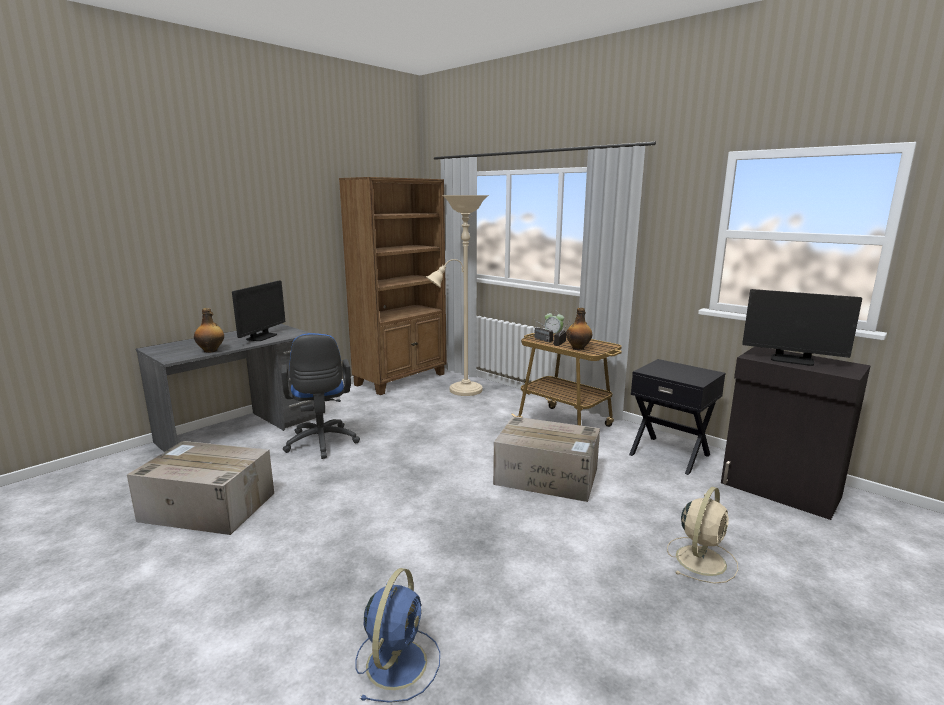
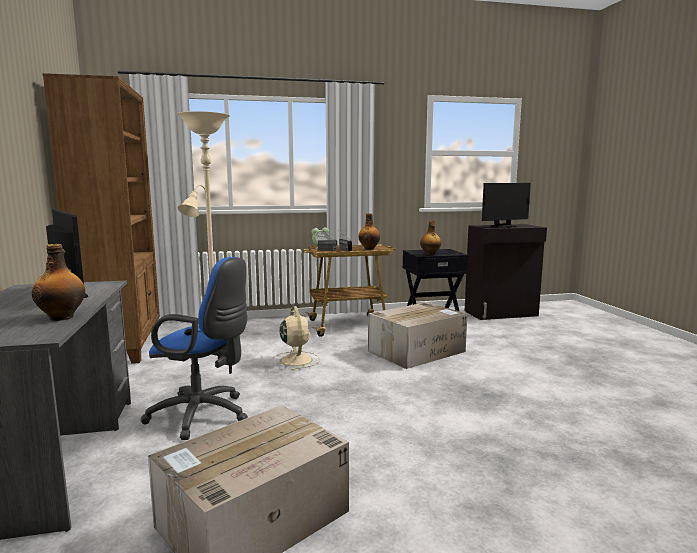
camera: 55 degrees left, 5 degrees down
blue fan [355,568,440,703] -> none
beige fan [667,487,738,584] -> beige fan moved to [271,306,320,370]
none -> bottle [420,221,441,255]

